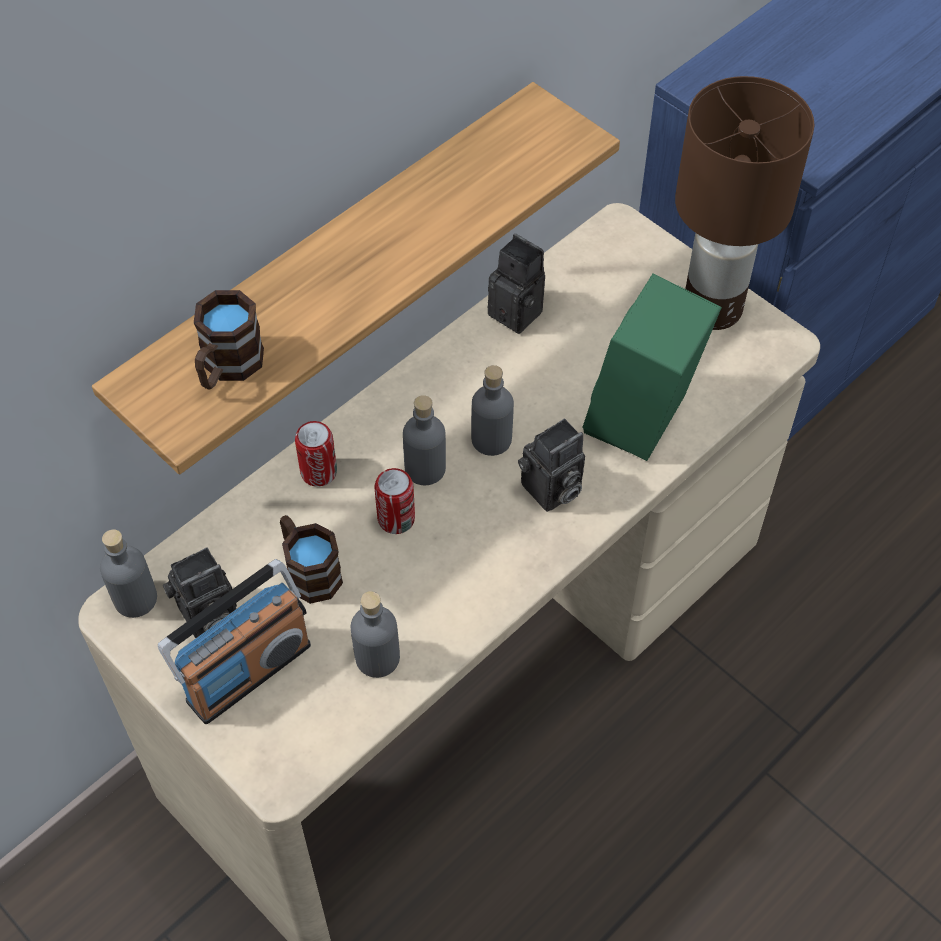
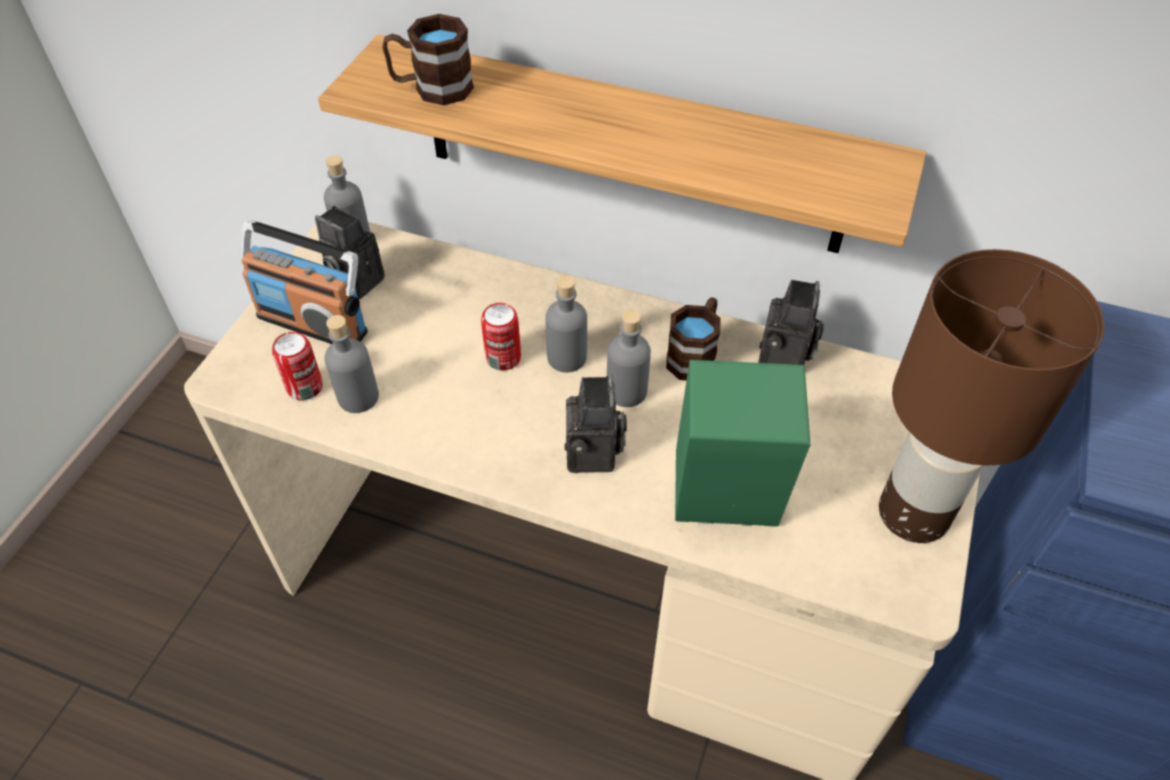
camera: 65 degrees right, 5 degrees down
brown mug [280,515,343,604] -> brown mug moved to [666,297,721,380]
can [295,421,337,487] -> can moved to [272,332,323,400]
camera [518,419,585,512] -> camera turned 120 degrees counterclockwise [565,374,627,473]

